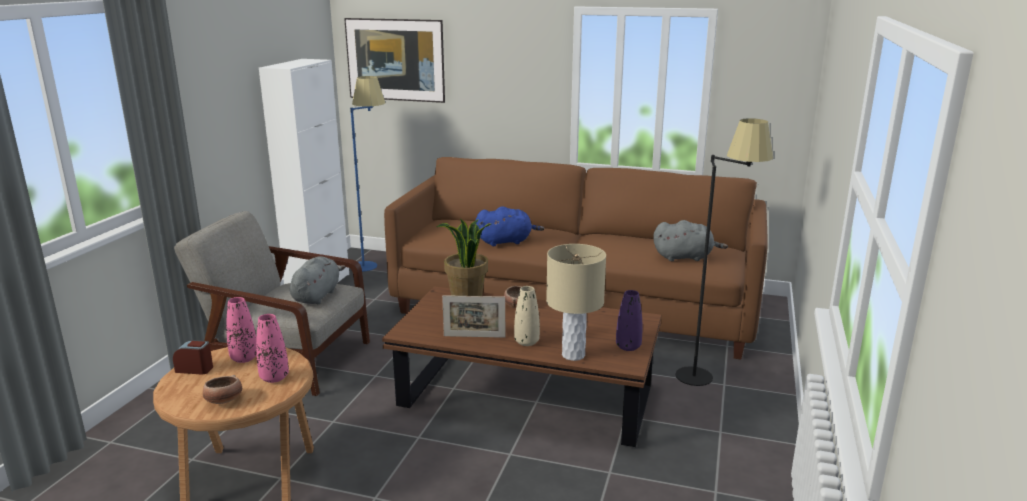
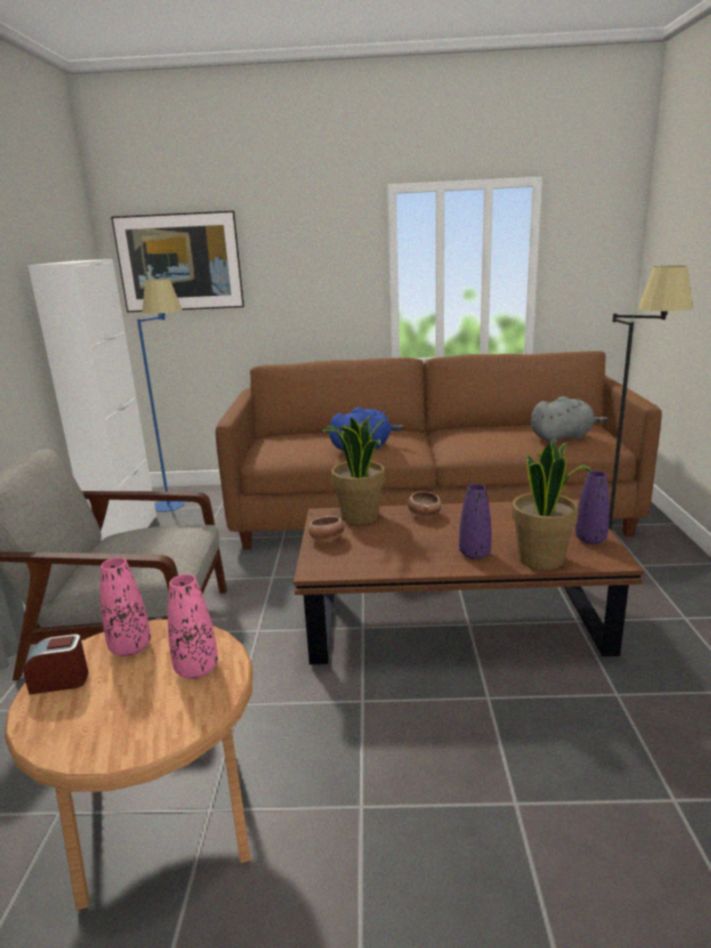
camera: 15 degrees left, 0 degrees up
bowl [203,375,242,404] -> bowl moved to [309,515,344,542]
grey plush toy [290,256,346,304] -> none
picture frame [442,295,505,338] -> none
beige vase [514,286,540,346] -> purple vase [459,484,492,560]
beige table lamp [546,244,606,361] -> potted plant [512,441,592,570]

